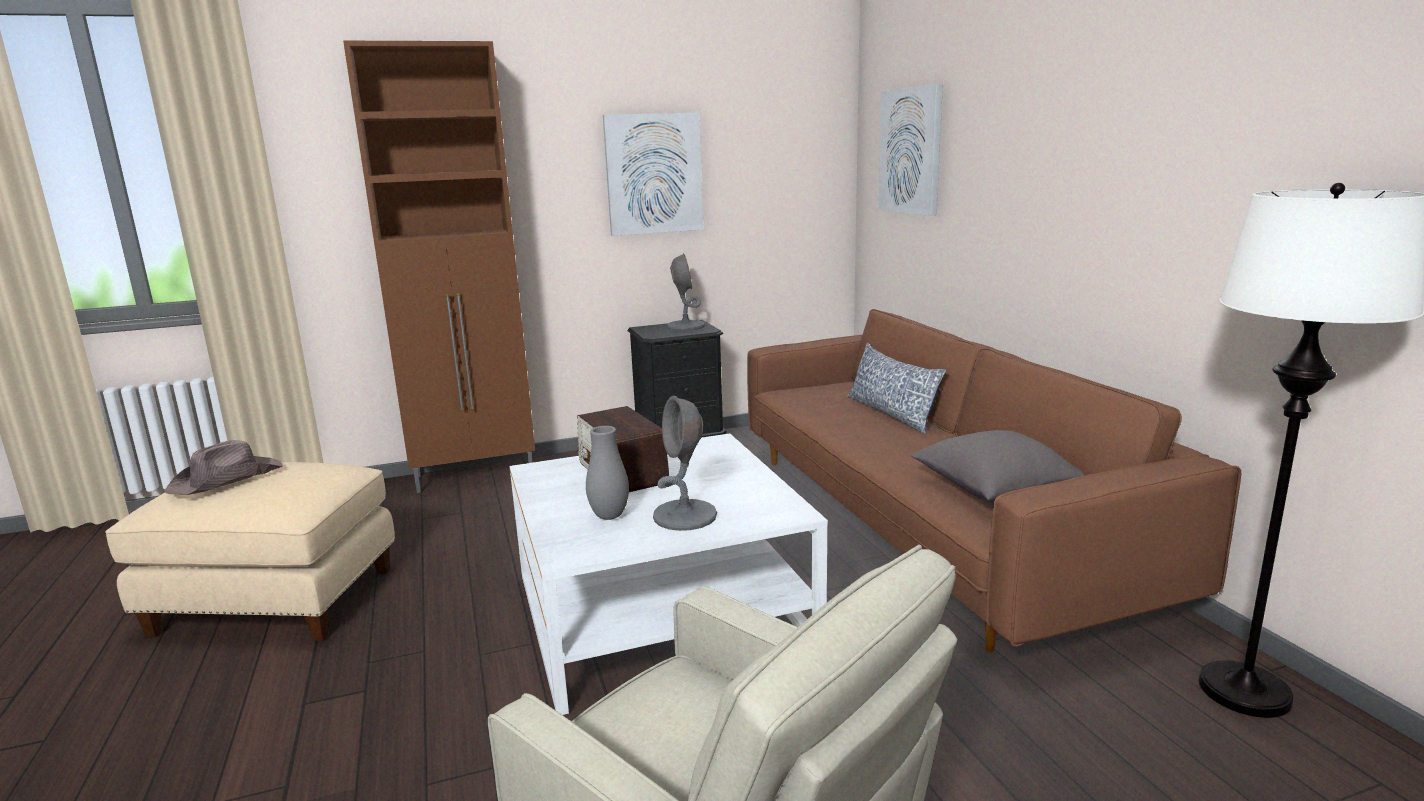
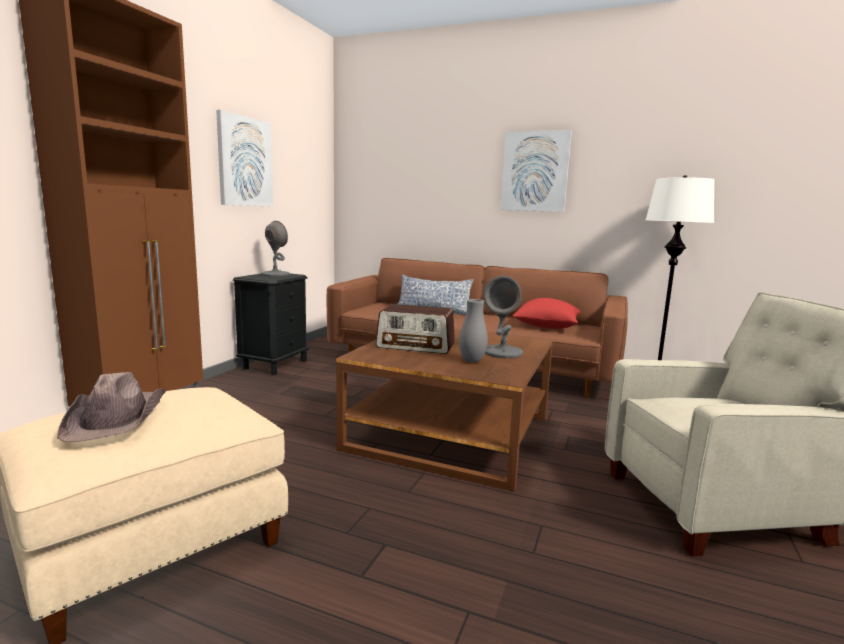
camera: 50 degrees left, 5 degrees down
white coffee table [509,433,828,715] -> brown coffee table [336,329,553,491]
picture [878,84,943,216] -> picture moved to [500,130,572,212]
grey pillow [911,430,1084,503] -> red pillow [512,298,580,329]

